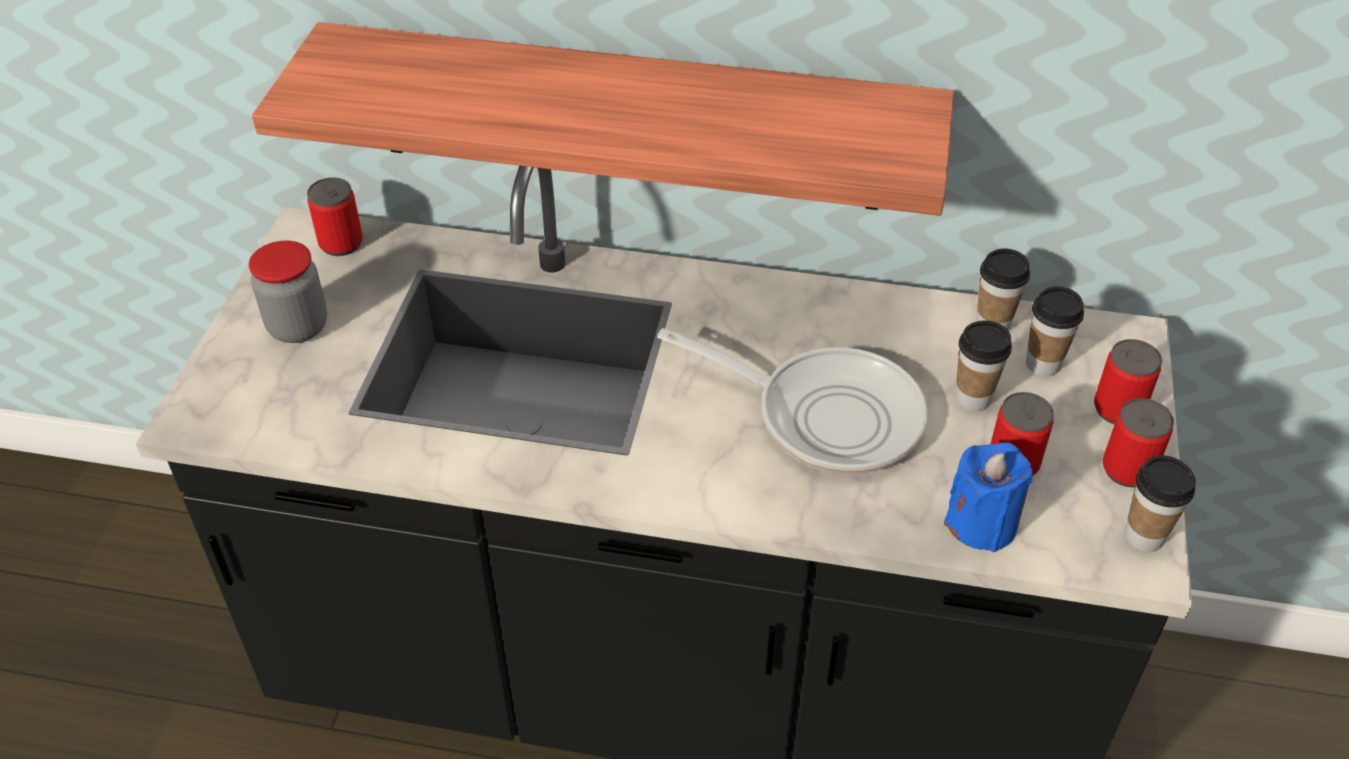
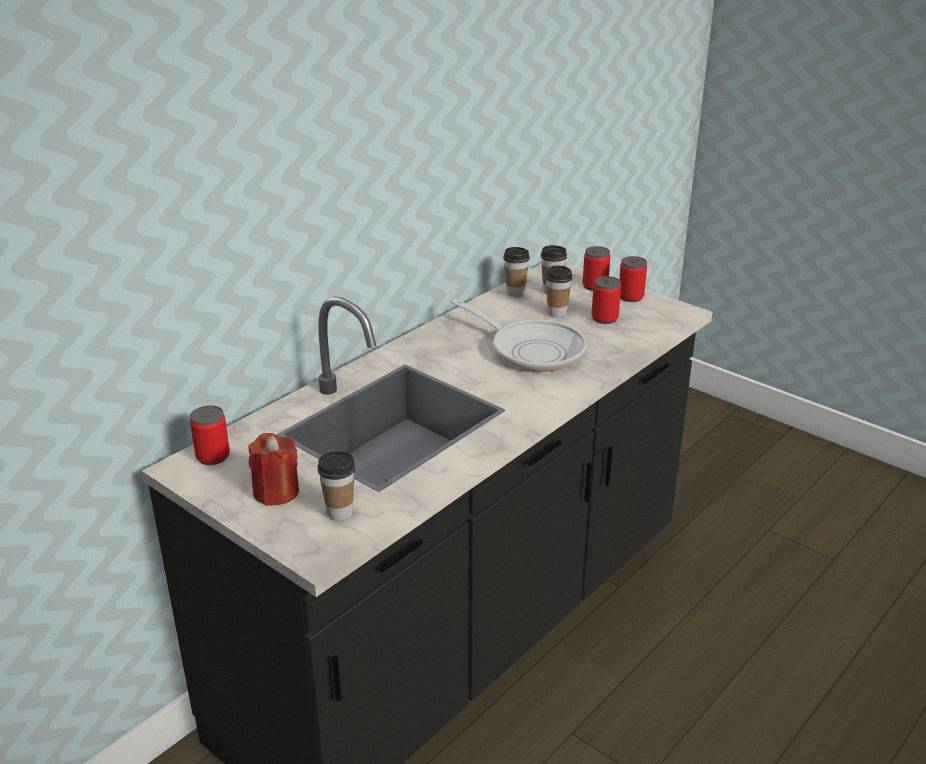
camera: 60 degrees left, 15 degrees down
jar [249,240,327,343] -> red candle [249,433,299,506]
shelf [252,22,954,216] -> none
frying pan [657,328,927,474] -> frying pan turned 75 degrees clockwise [450,299,586,372]
blue candle [944,443,1033,552] -> none
cup [1124,455,1196,552] -> cup moved to [317,451,355,521]

